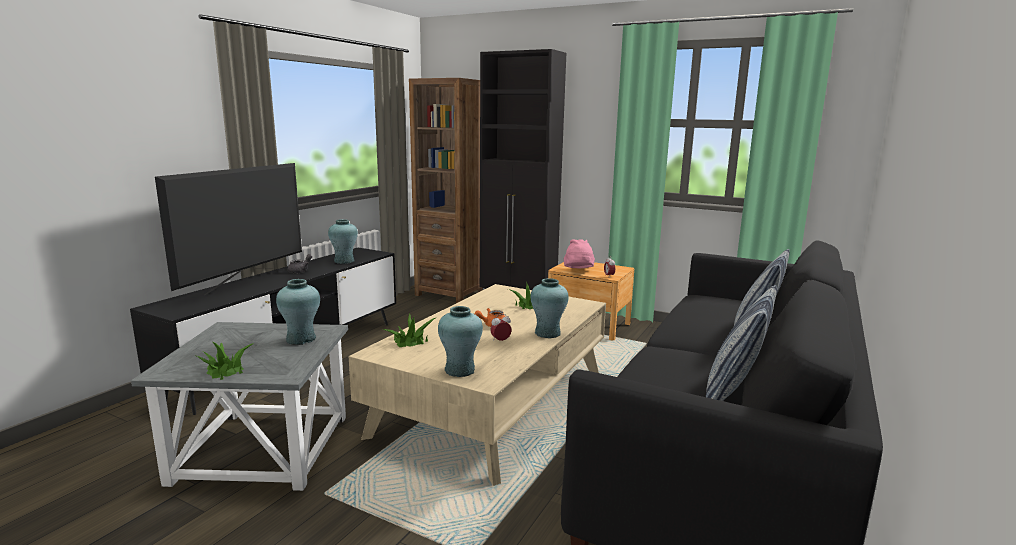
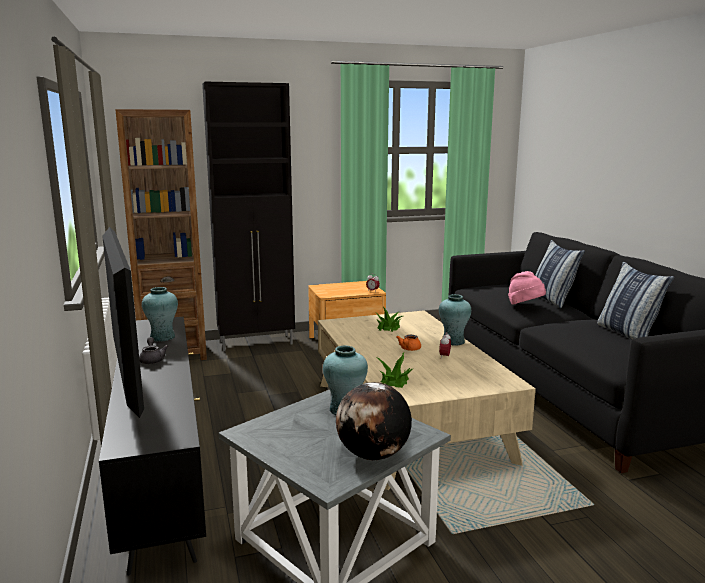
camera: 45 degrees left, 0 degrees up
potted plant [197,341,254,380] -> globe [336,382,412,460]
turquoise vase [438,306,483,377] -> none
pink hat [564,239,595,268] -> pink hat moved to [508,271,546,305]

